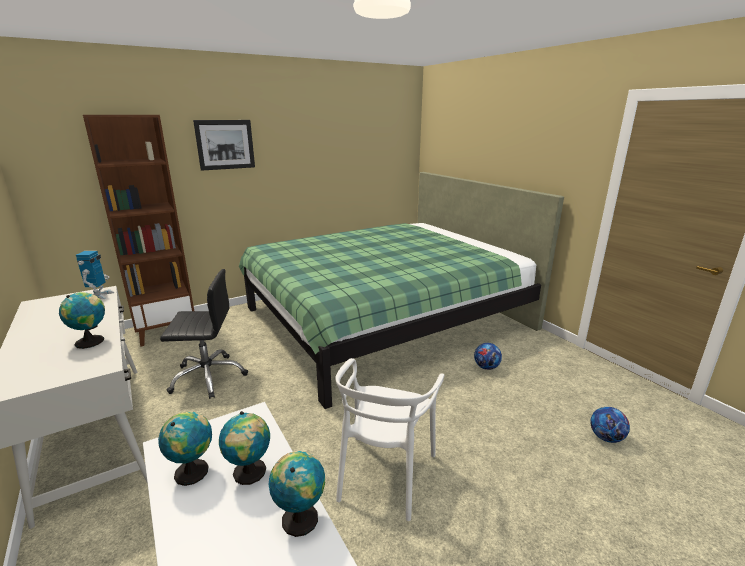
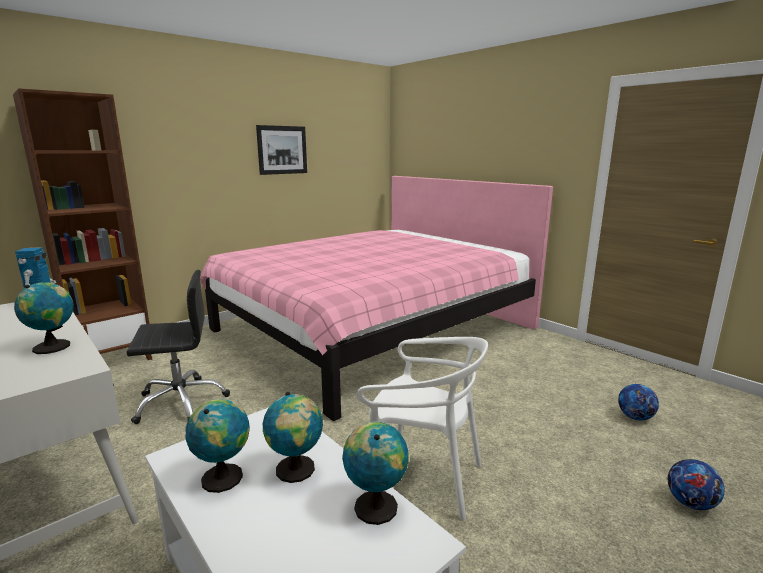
camera: 10 degrees left, 5 degrees down
picture [193,120,255,171] -> picture moved to [256,125,307,175]
green bed [239,172,564,409] -> pink bed [200,176,553,421]
white chair [335,358,444,521] -> white chair turned 75 degrees counterclockwise [357,337,488,520]
football [474,343,502,370] -> football moved to [668,459,725,510]

